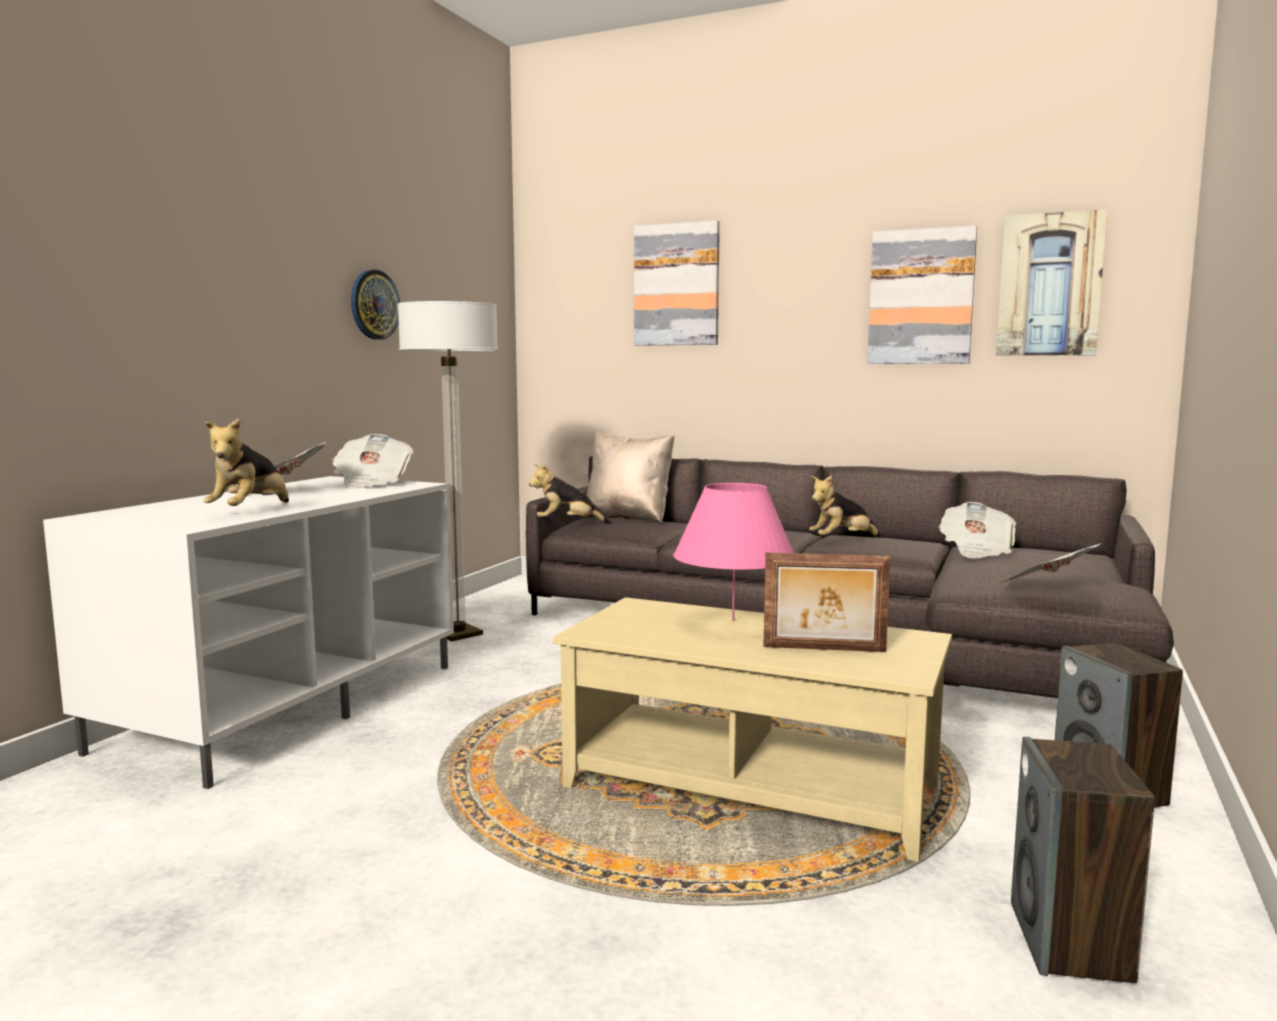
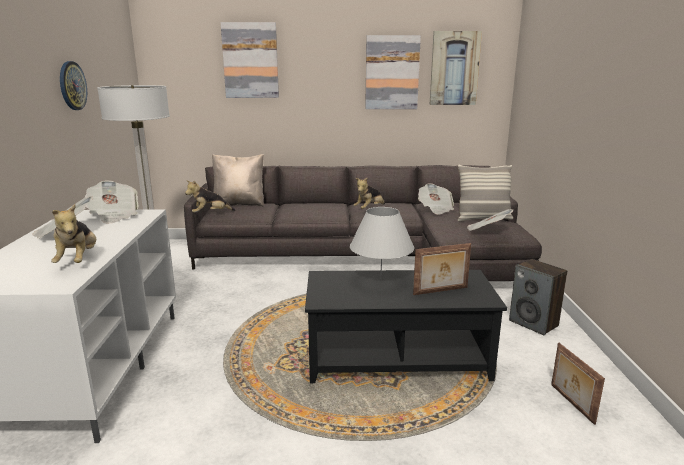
camera: 25 degrees left, 10 degrees up
beige coffee table [553,597,952,864] -> black coffee table [305,270,507,383]
pink table lamp [673,483,794,621] -> white table lamp [350,207,414,279]
speaker [1011,737,1155,983] -> picture frame [551,343,605,425]
none -> pillow [458,165,513,221]

